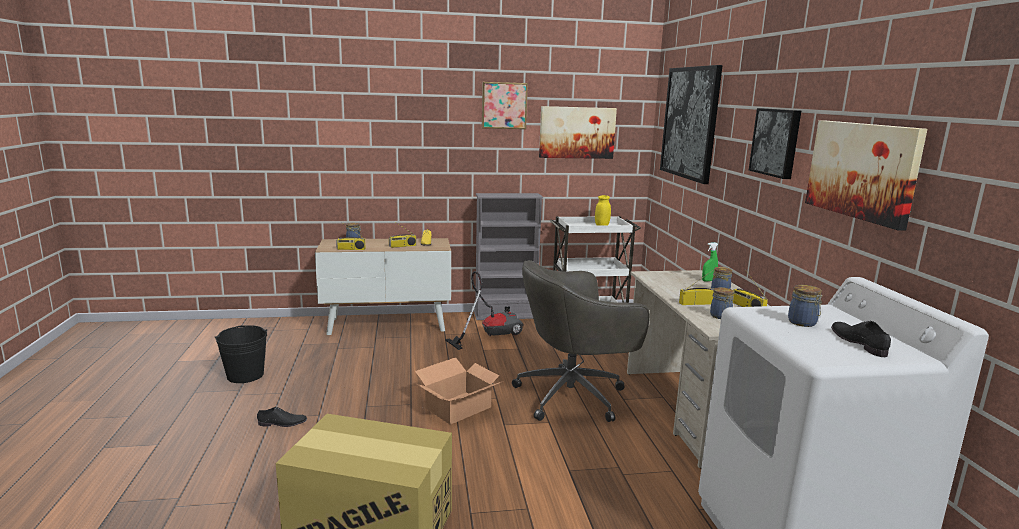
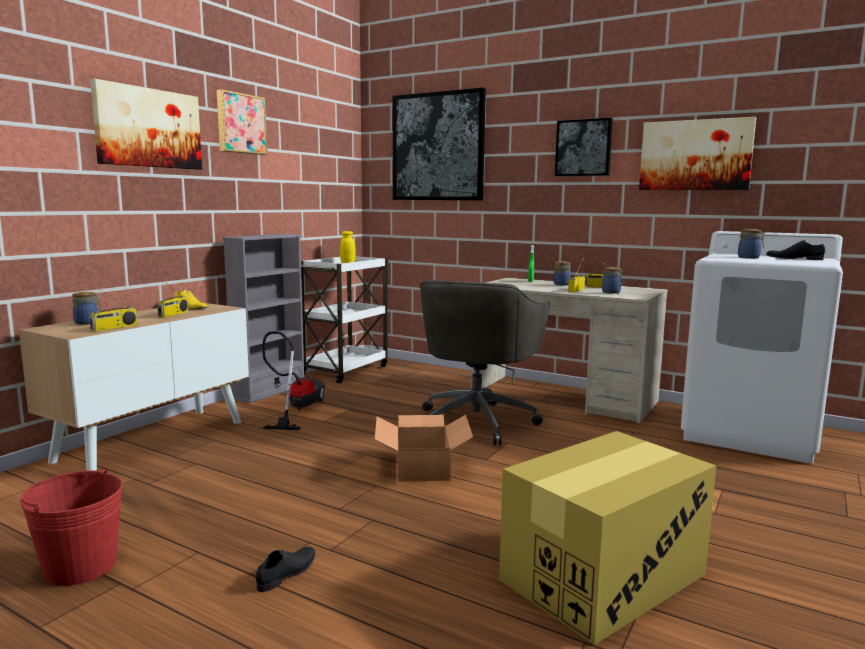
camera: 50 degrees left, 5 degrees down
black bucket [215,325,267,383] -> red bucket [20,468,123,586]
picture [539,106,617,159] -> picture moved to [90,79,202,170]

